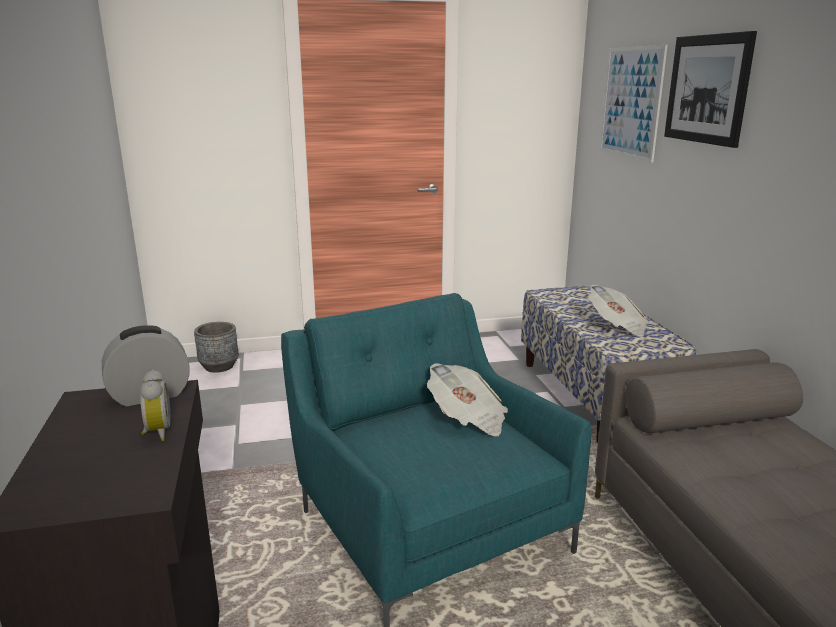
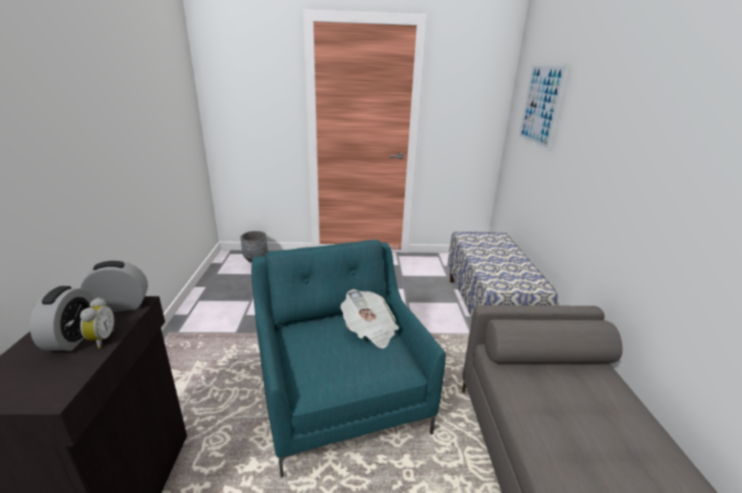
camera: 10 degrees right, 5 degrees up
newspaper [588,285,649,337] -> none
picture [664,31,757,148] -> none
none -> alarm clock [30,286,94,351]

